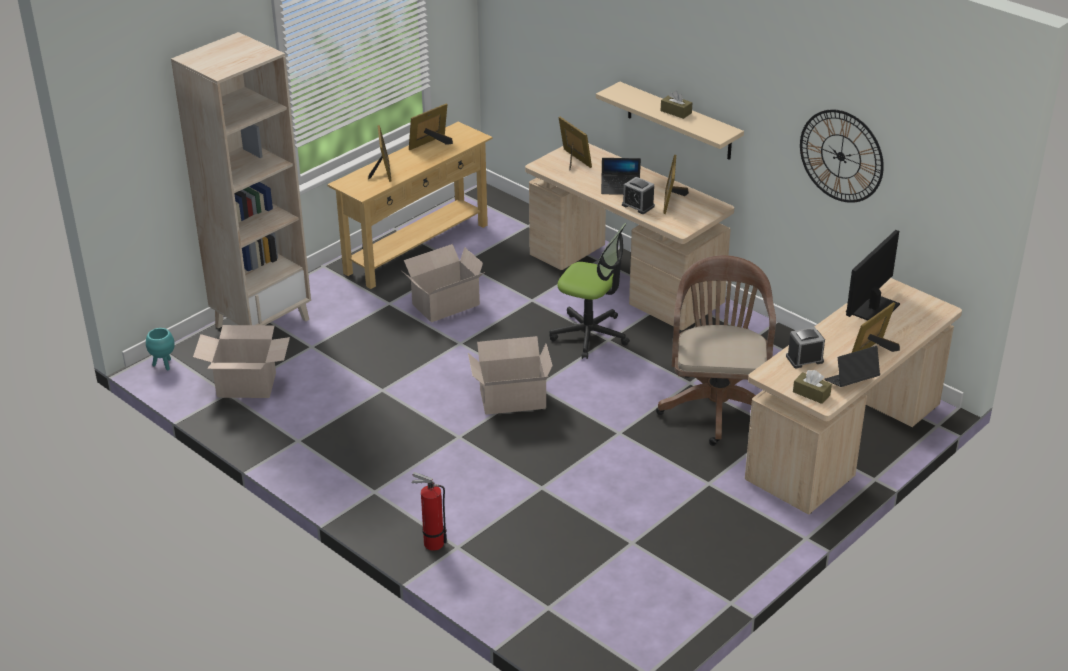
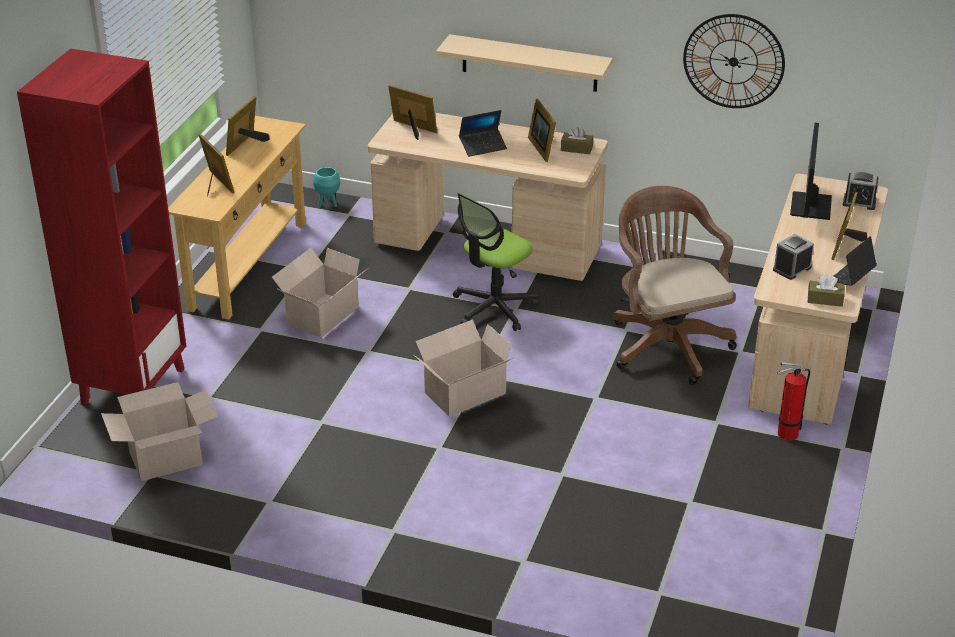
camera: 25 degrees left, 0 degrees up
turquoise planter [146,328,175,370] -> turquoise planter moved to [313,167,340,207]
beige bookcase [171,32,311,329] -> red bookcase [17,48,186,406]
fire extinguisher [411,472,447,551] -> fire extinguisher moved to [777,362,810,441]
office chair [550,223,630,359] -> office chair turned 135 degrees clockwise [453,193,539,331]
alarm clock [622,177,655,214] -> alarm clock moved to [843,171,879,210]
brown tissue box [661,91,692,119] -> brown tissue box moved to [561,127,593,154]

